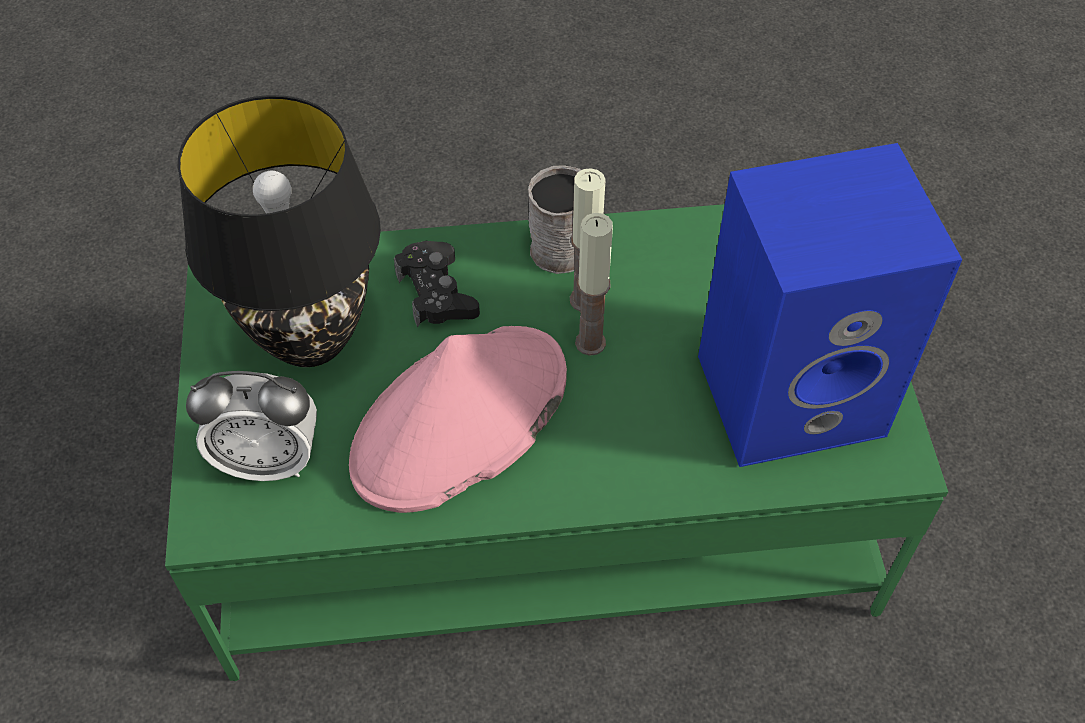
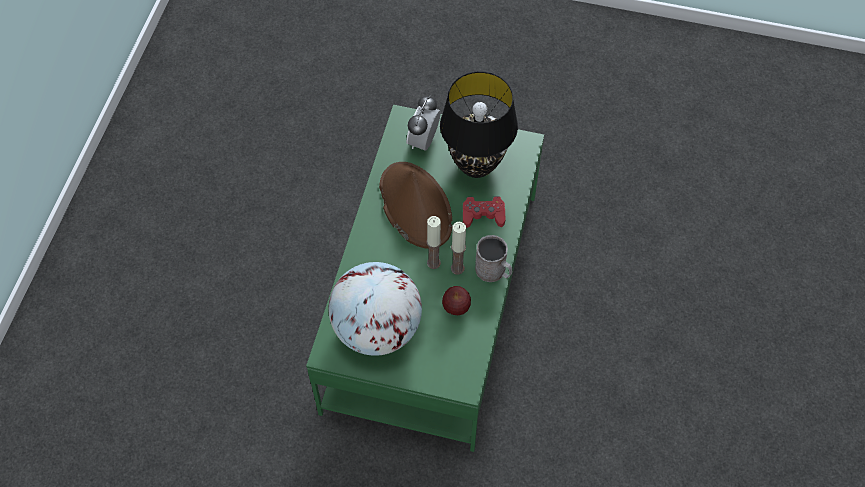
camera: 110 degrees right, 5 degrees up
pink hat [349,326,567,513] -> brown hat [379,162,452,249]
black game controller [394,240,480,327] -> red game controller [463,196,506,228]
blue speaker [698,143,962,467] -> globe [328,262,422,356]
none -> apple [442,286,471,315]

